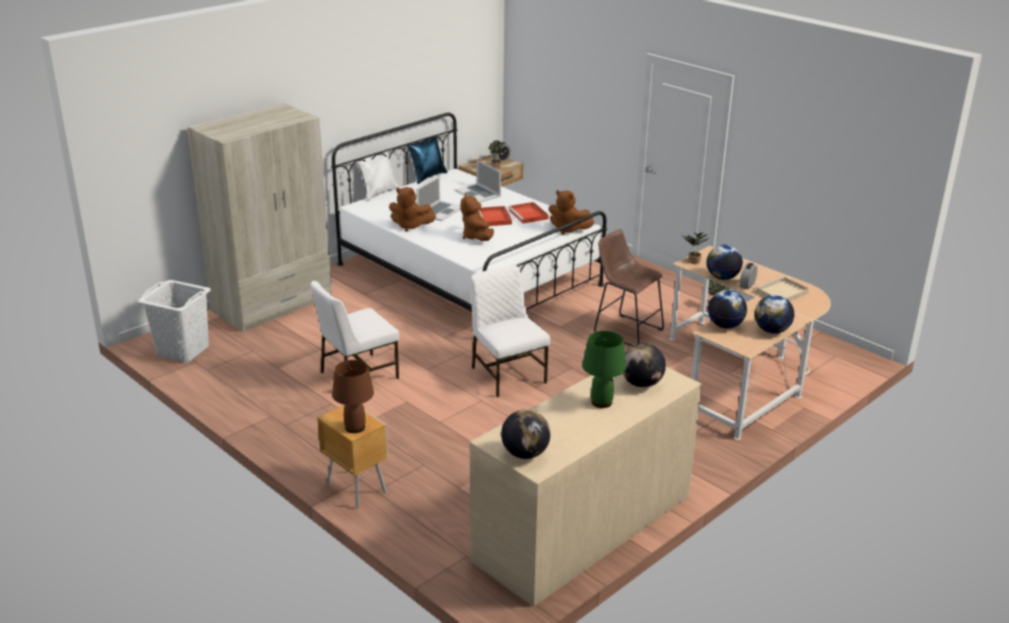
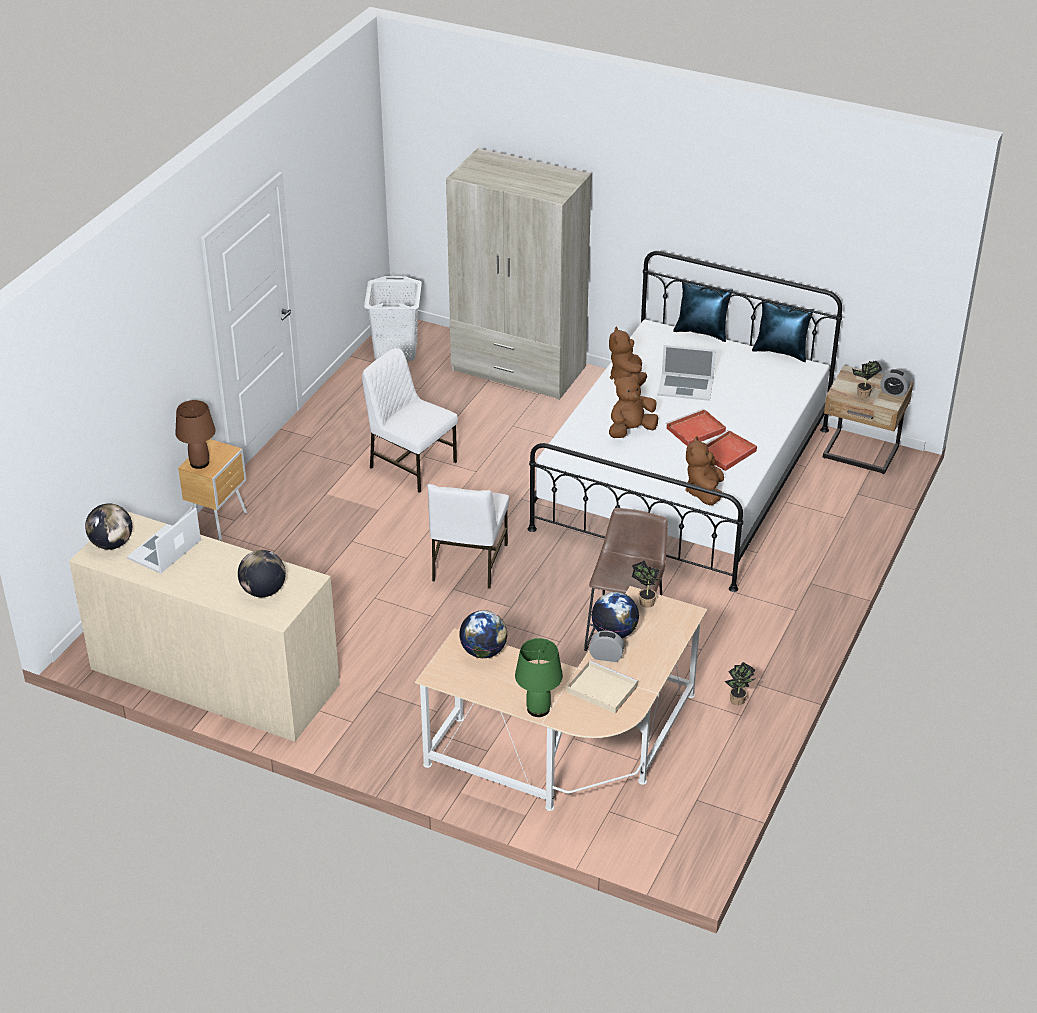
camera: 70 degrees right, 10 degrees up
white pillow [357,149,399,201] -> blue pillow [673,282,733,342]
laptop [455,160,501,203] -> laptop moved to [127,507,201,574]
white chair [471,265,550,397] -> white chair turned 150 degrees clockwise [427,484,509,589]
green table lamp [582,331,626,408] -> green table lamp moved to [515,638,563,717]
globe [755,295,794,334] -> none

